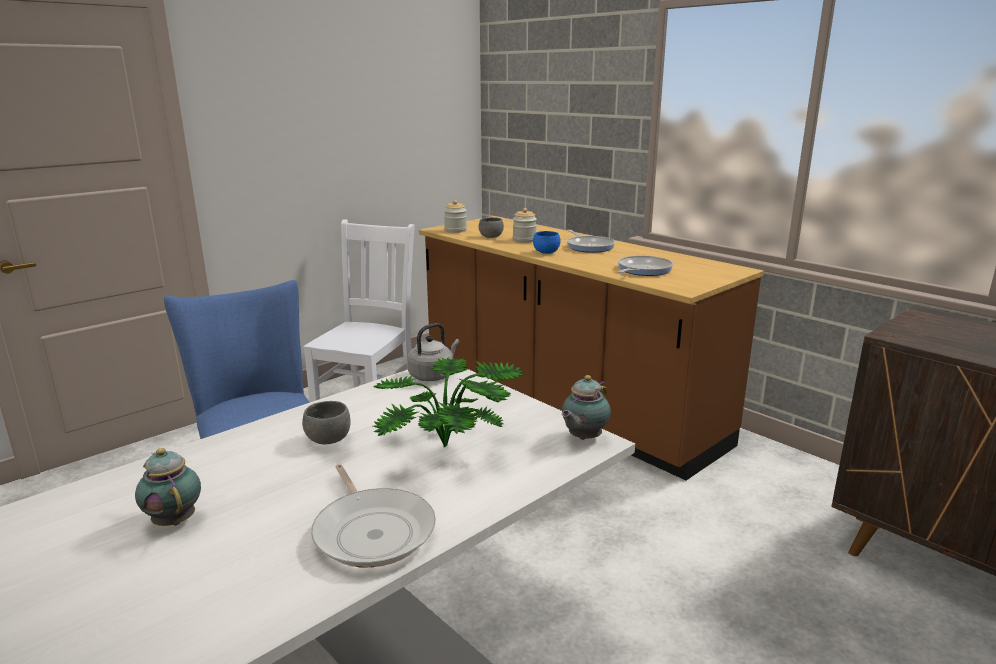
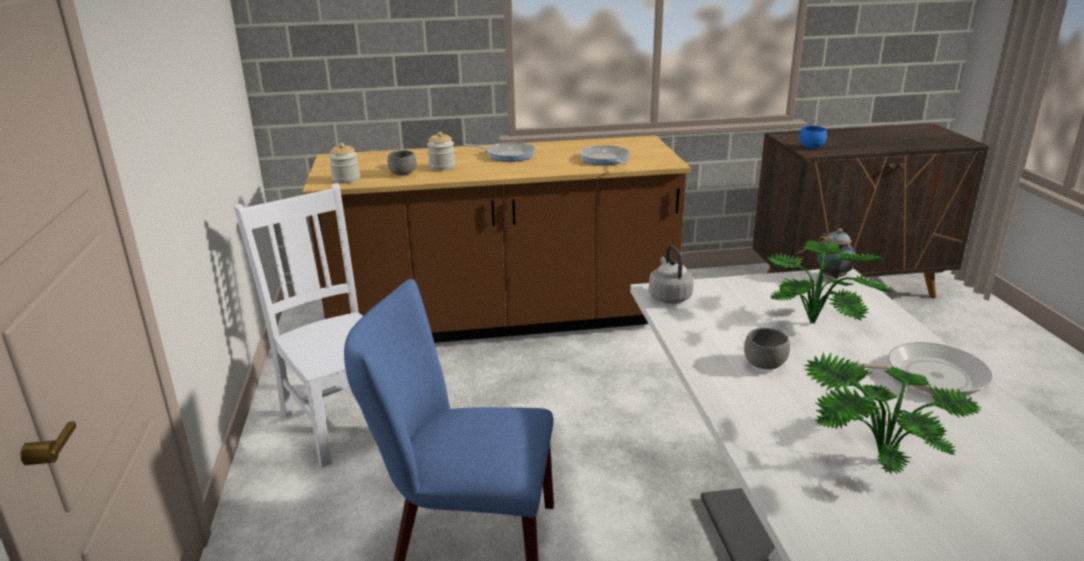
camera: 55 degrees left, 5 degrees up
teapot [135,448,201,526] -> potted plant [803,352,982,474]
blue bowl [533,231,560,254] -> blue bowl moved to [799,126,827,148]

